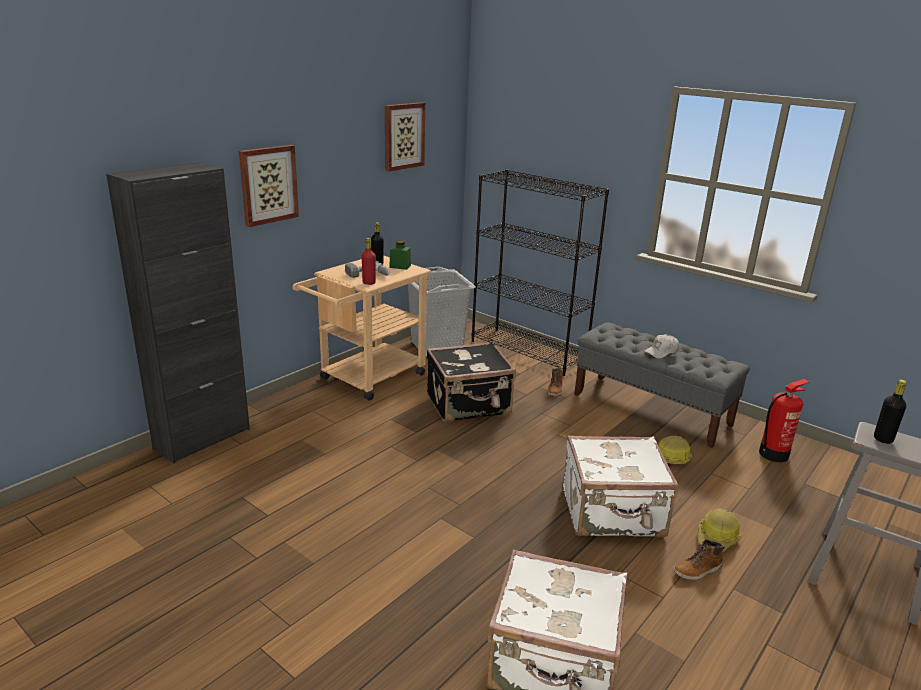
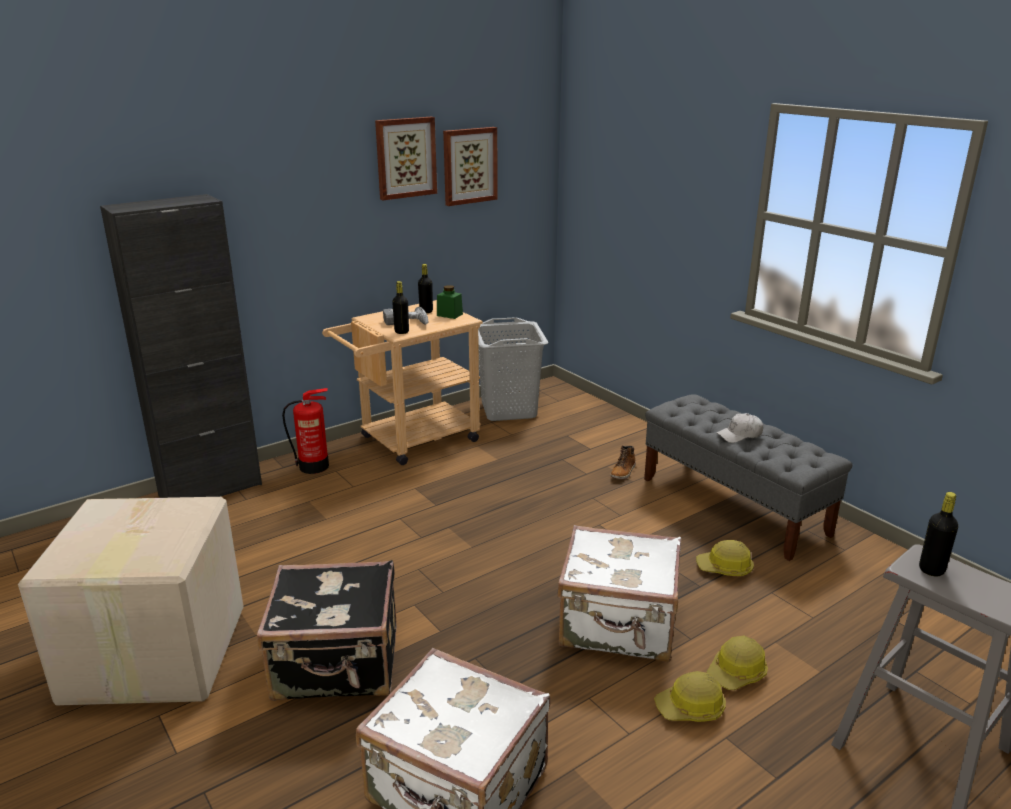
camera: 15 degrees right, 0 degrees up
picture [239,145,299,227] -> picture moved to [375,117,437,200]
red bottle [362,238,376,285] -> black bottle [392,281,409,334]
black suitcase [427,342,516,422] -> black suitcase moved to [257,560,397,701]
black bookcase [472,169,609,376] -> none
boot [674,539,725,580] -> hard hat [654,671,726,722]
fire extinguisher [759,379,809,462] -> fire extinguisher moved to [282,388,329,474]
none -> cardboard box [18,497,244,705]

